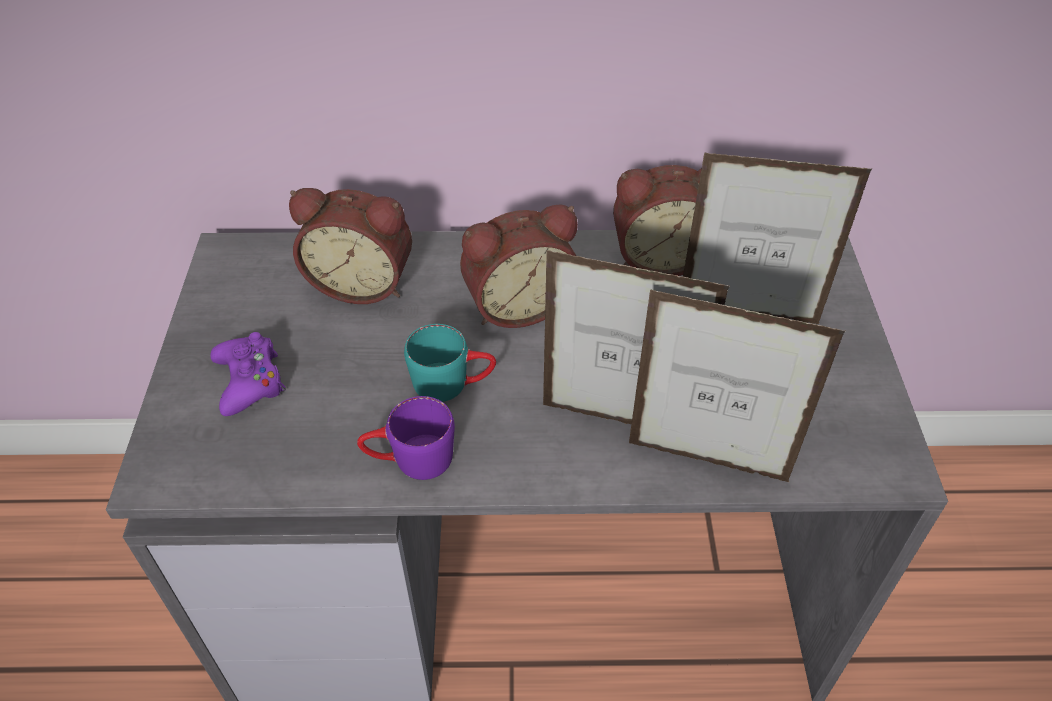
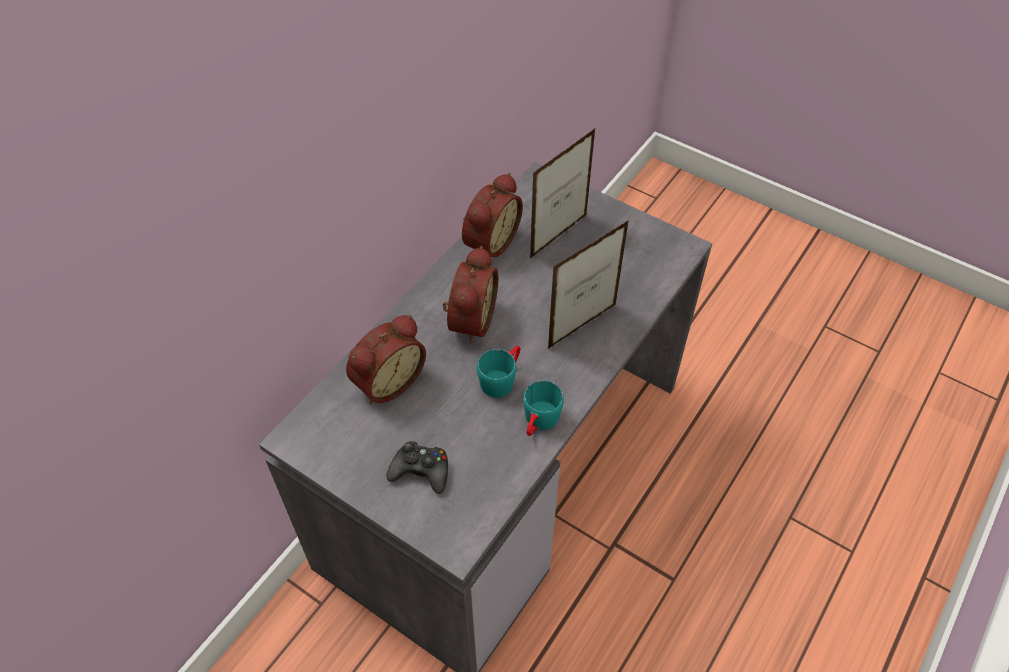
camera: 55 degrees left, 5 degrees up
purple game controller [210,332,286,416] -> black game controller [386,441,448,494]
purple mug [357,396,455,480] -> turquoise mug [523,380,564,436]
picture frame [629,289,846,482] -> none

